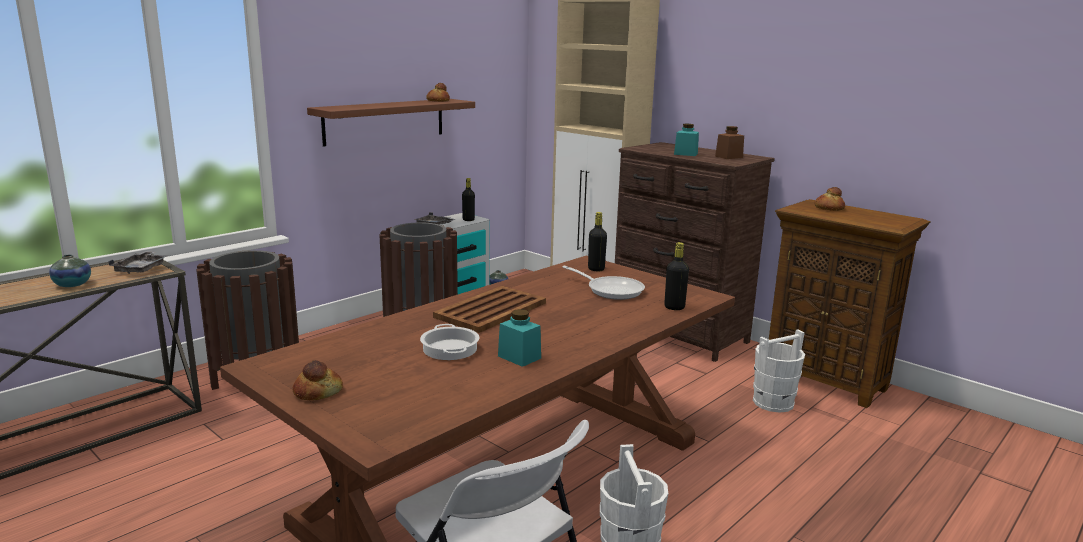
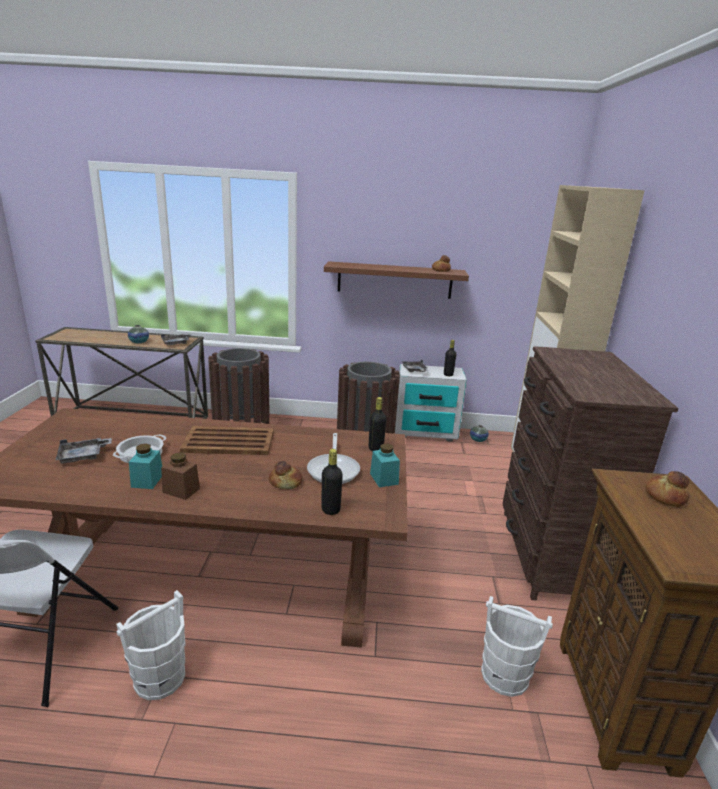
camera: 50 degrees right, 5 degrees up
bread [293,360,343,400] -> bread moved to [269,461,303,489]
turquoise jar [674,124,699,156] -> turquoise jar moved to [370,444,400,487]
brown jar [715,126,744,159] -> brown jar moved to [161,453,200,500]
none -> grey tray [56,438,112,464]

